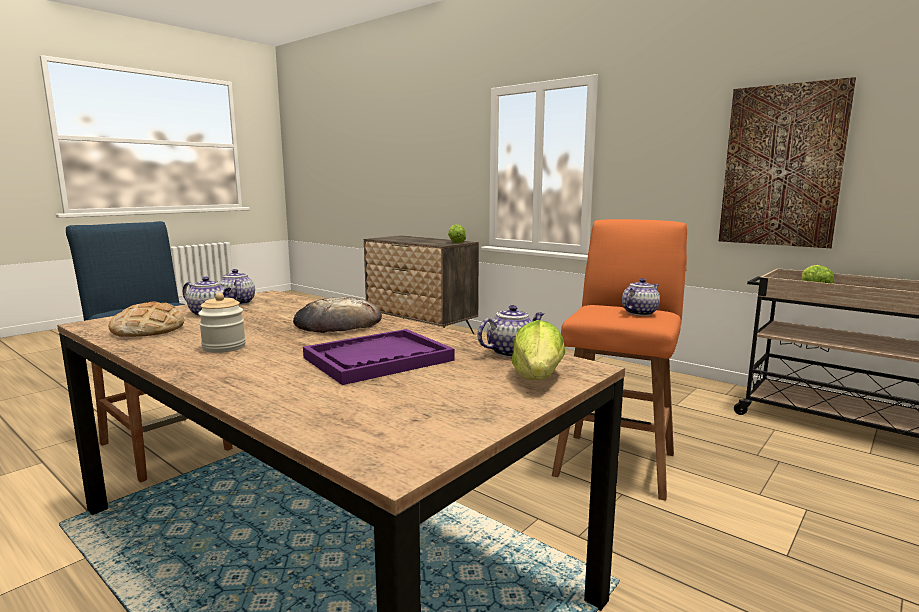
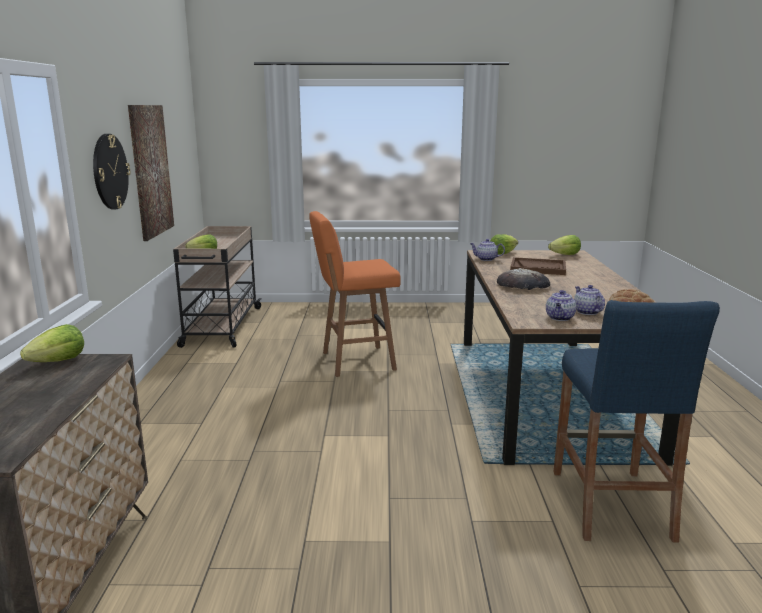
camera: 130 degrees left, 5 degrees up
jar [198,293,246,353] -> none
purple tray [303,329,455,385] -> brown tray [510,257,566,275]
teapot [622,278,660,316] -> none
none -> wall clock [93,134,131,209]
none -> lettuce [548,235,581,255]

